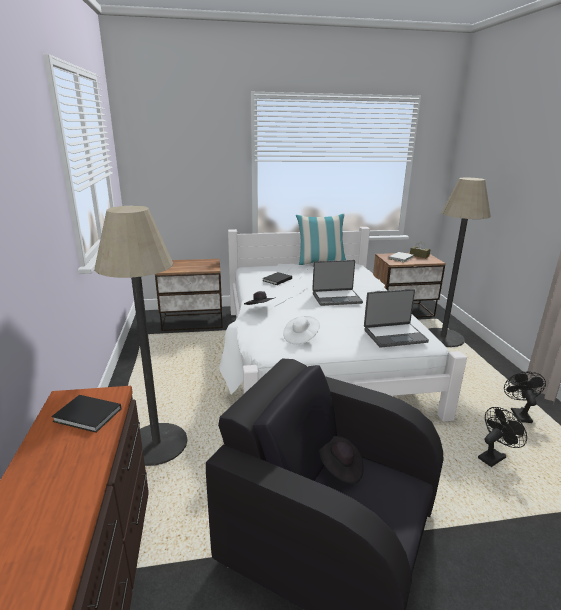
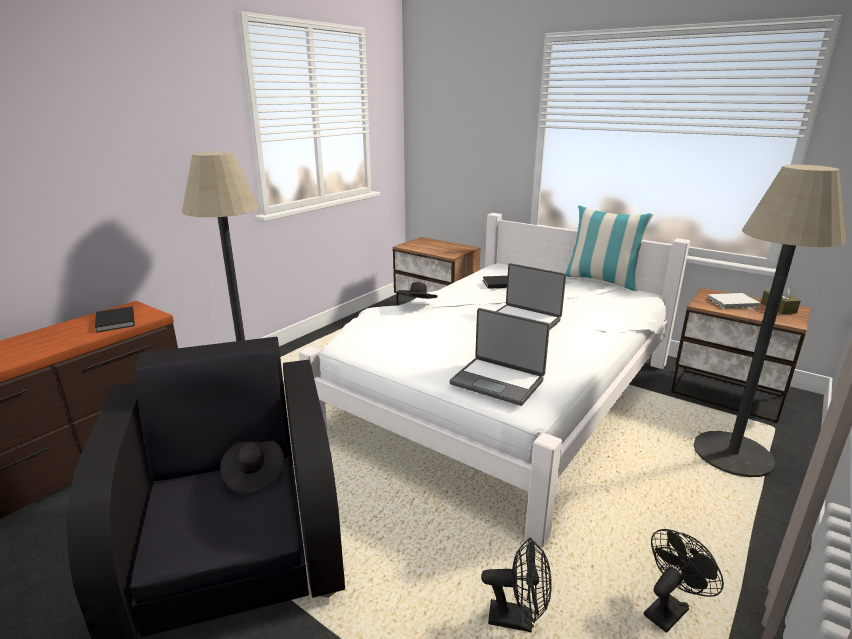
camera: 45 degrees right, 0 degrees up
white hat [283,316,320,344] -> none

